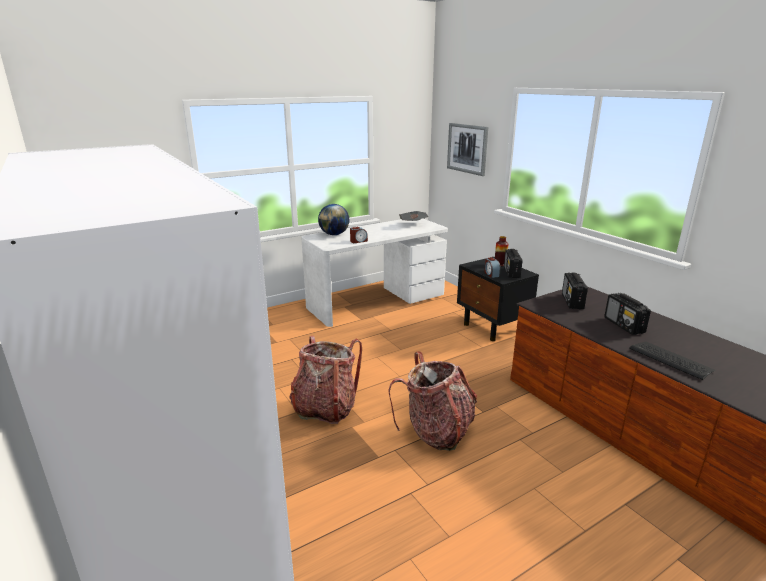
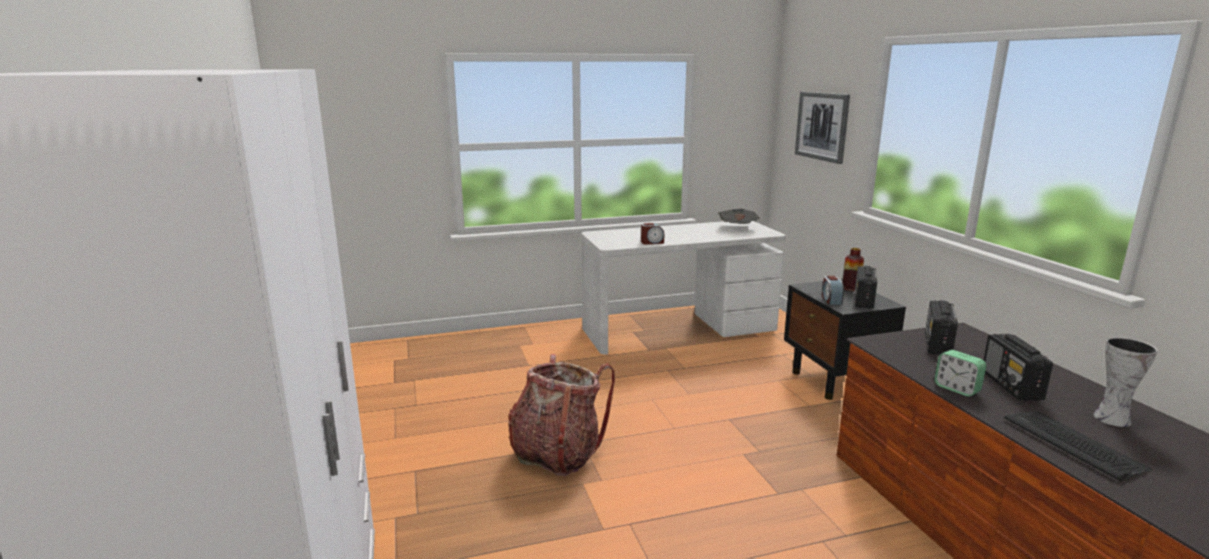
camera: 15 degrees right, 5 degrees down
globe [318,204,350,235] -> none
backpack [388,351,477,451] -> none
none -> alarm clock [934,350,987,397]
none -> vase [1093,337,1158,427]

